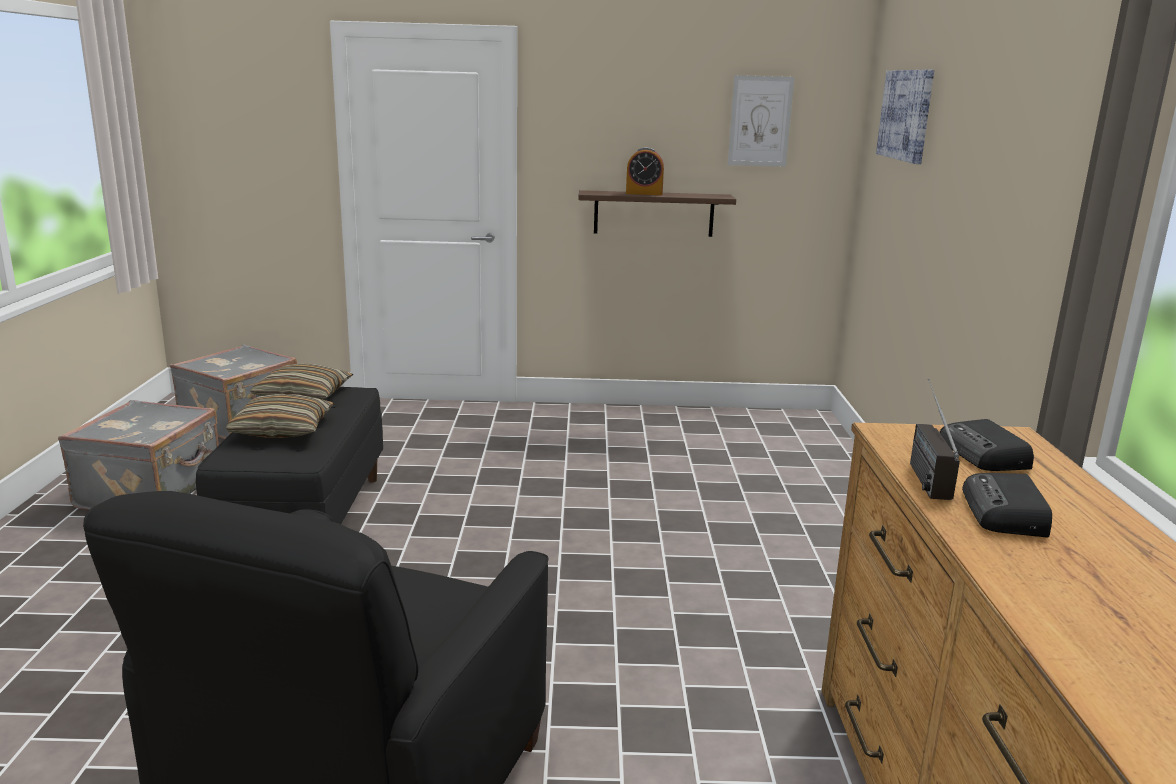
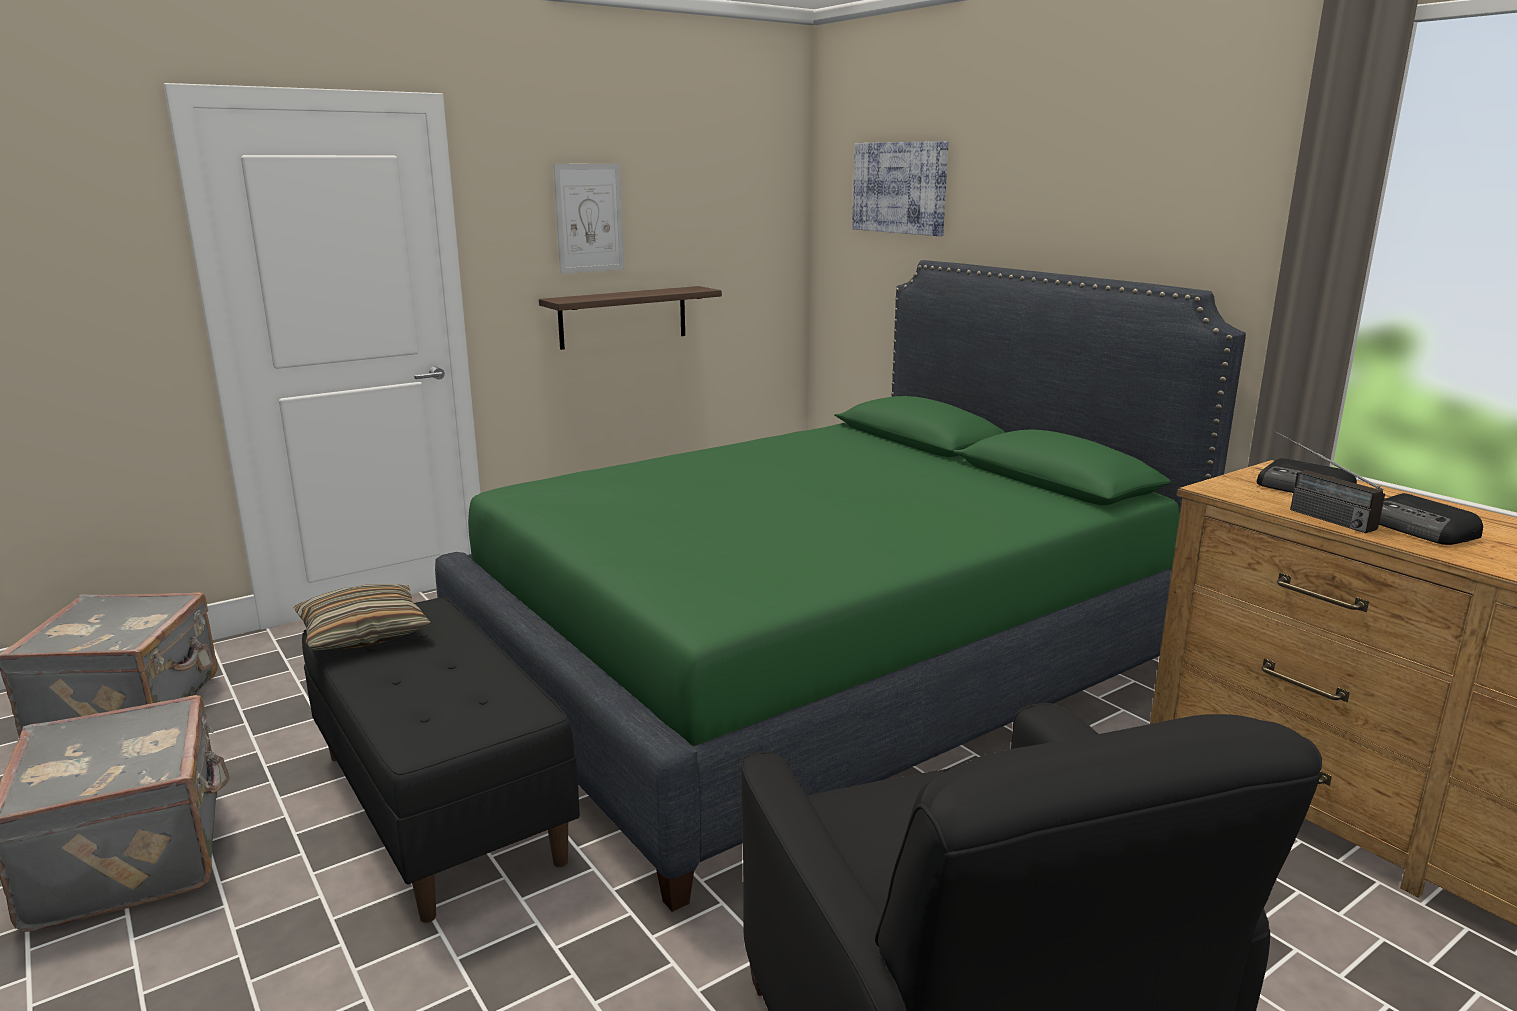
camera: 35 degrees left, 0 degrees up
pillow [226,394,334,438] -> none
alarm clock [626,147,664,195] -> none
picture [728,75,794,167] -> picture moved to [553,164,624,274]
none -> green bed [435,260,1246,912]

